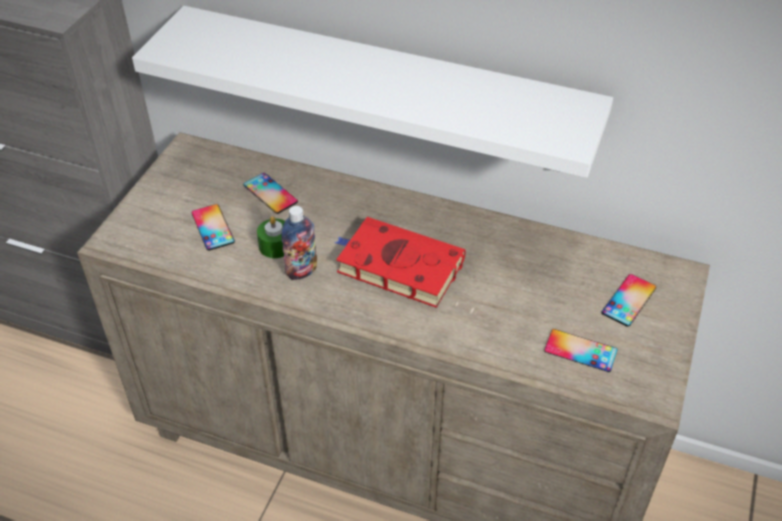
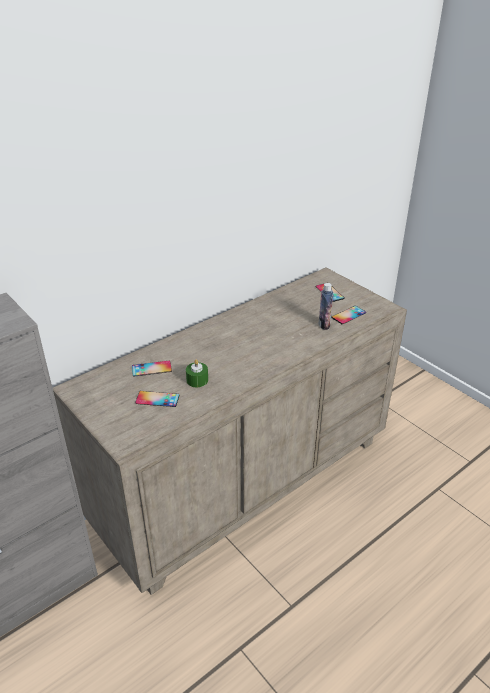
camera: 60 degrees left, 10 degrees down
white shelf [132,6,613,178] -> none
bottle [281,206,317,280] -> bottle moved to [319,283,333,330]
red book [335,217,466,308] -> none

